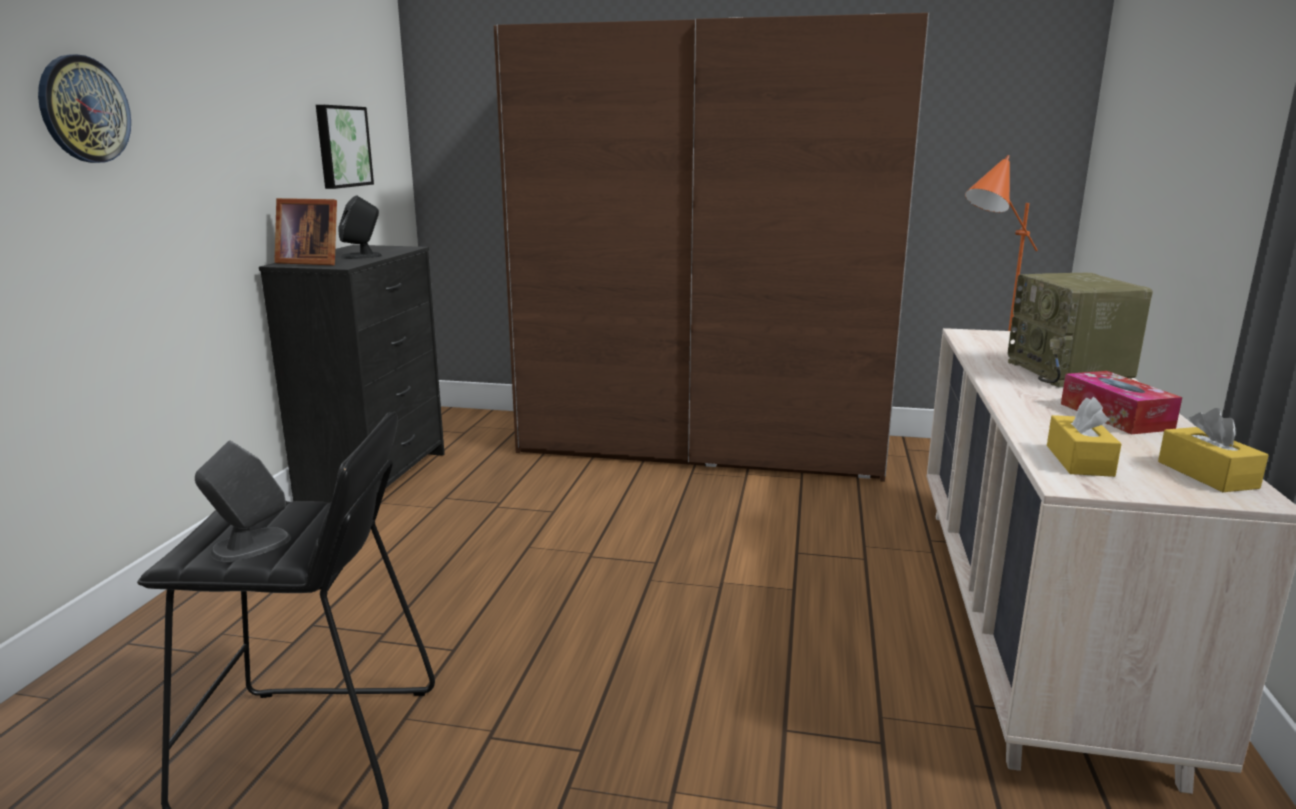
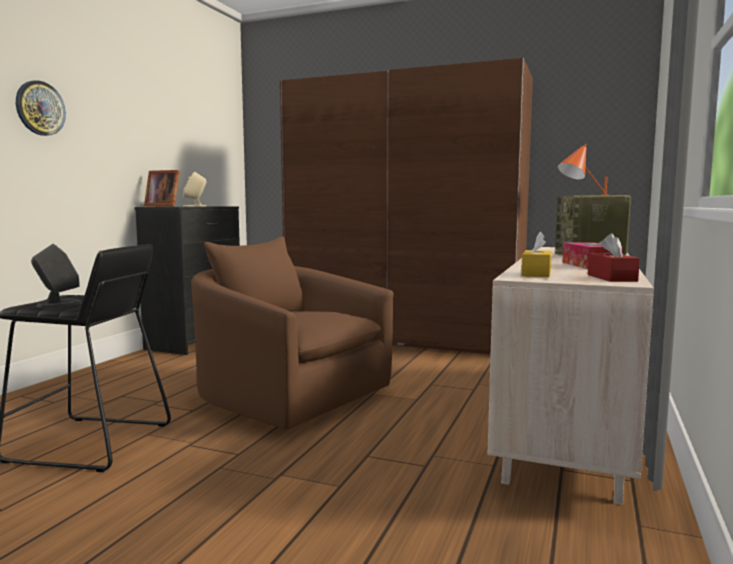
camera: 10 degrees right, 10 degrees down
picture [316,105,374,189] -> none
black speaker [338,196,382,259] -> beige speaker [183,172,207,206]
yellow tissue box [1158,408,1269,492] -> red tissue box [588,233,640,282]
none -> brown armchair [191,236,394,430]

